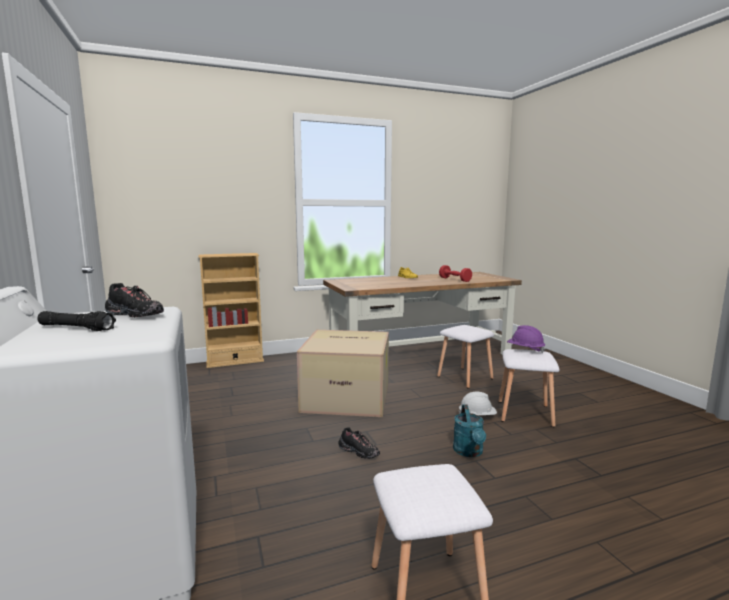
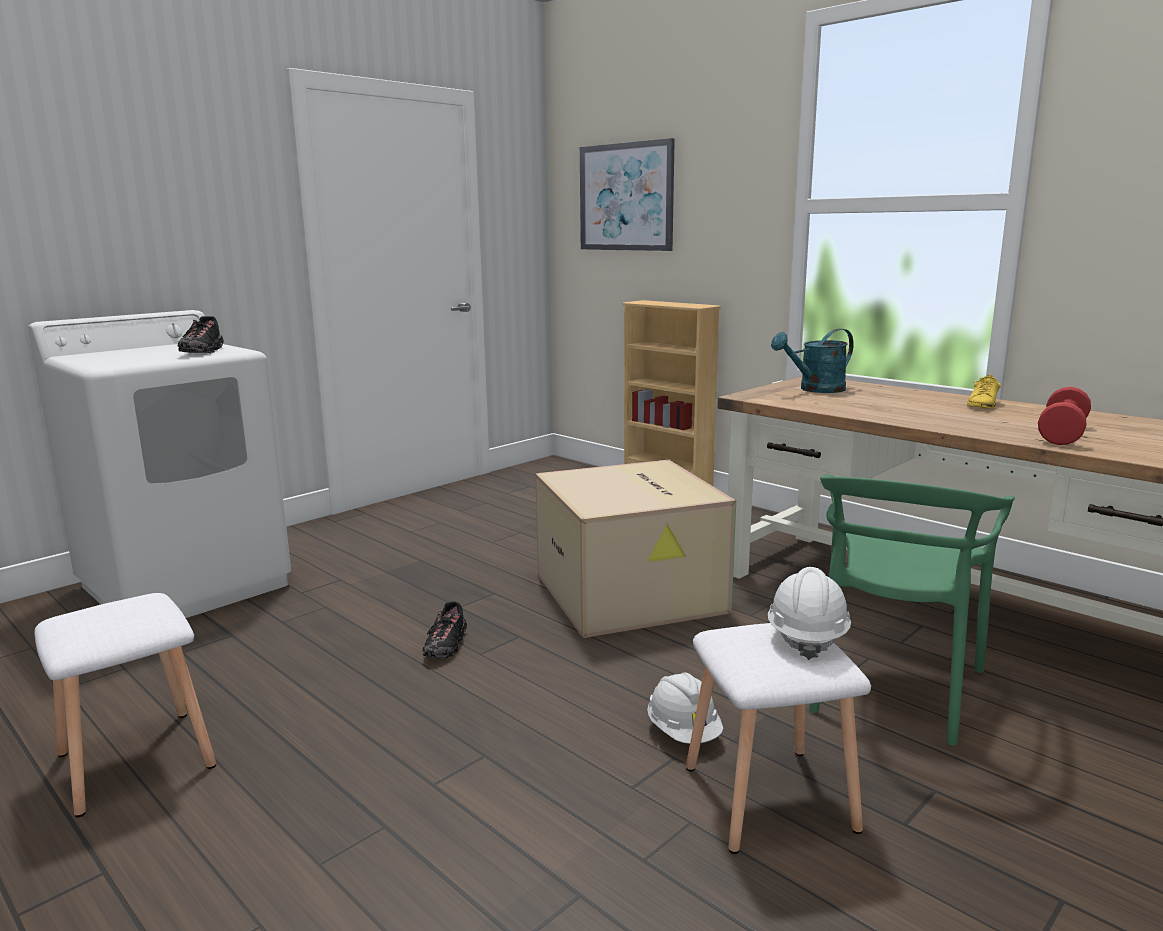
camera: 65 degrees right, 5 degrees up
black flashlight [37,311,116,331] -> none
white stool [437,325,494,388] -> green chair [809,475,1015,746]
turquoise watering can [453,404,486,457] -> turquoise watering can moved to [771,329,854,393]
purple hard hat [507,325,546,353] -> white hard hat [768,567,851,660]
none -> picture [580,138,675,251]

